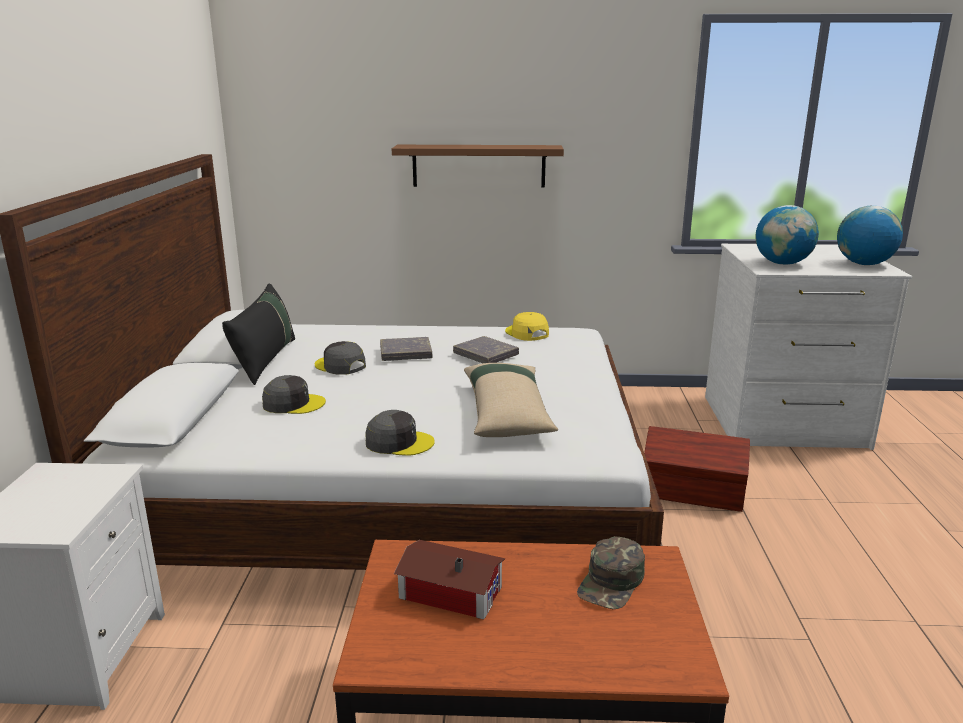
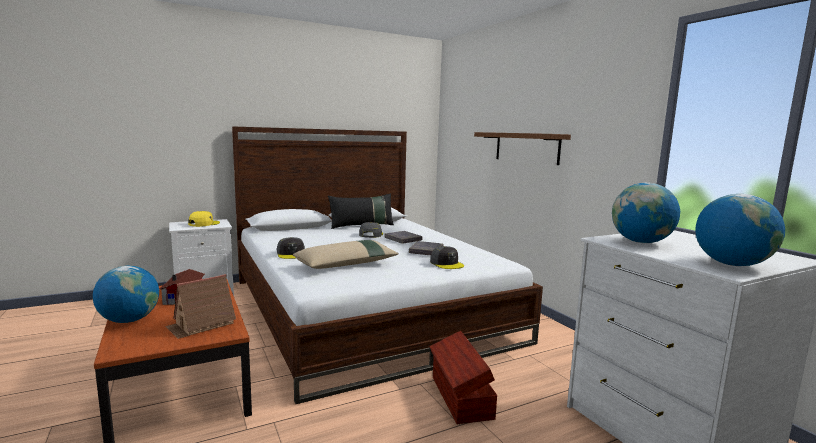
camera: 60 degrees right, 10 degrees down
grey cap [262,375,326,414] -> grey cap moved to [430,246,464,269]
yellow cap [505,312,549,341] -> yellow cap moved to [188,211,220,227]
green cap [577,537,645,609] -> toy house [165,274,236,339]
none -> globe [93,266,159,323]

